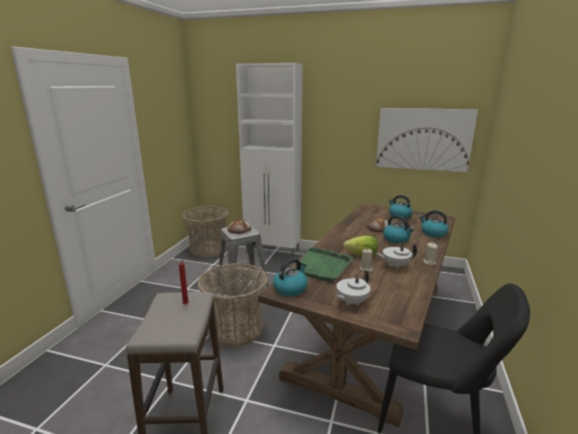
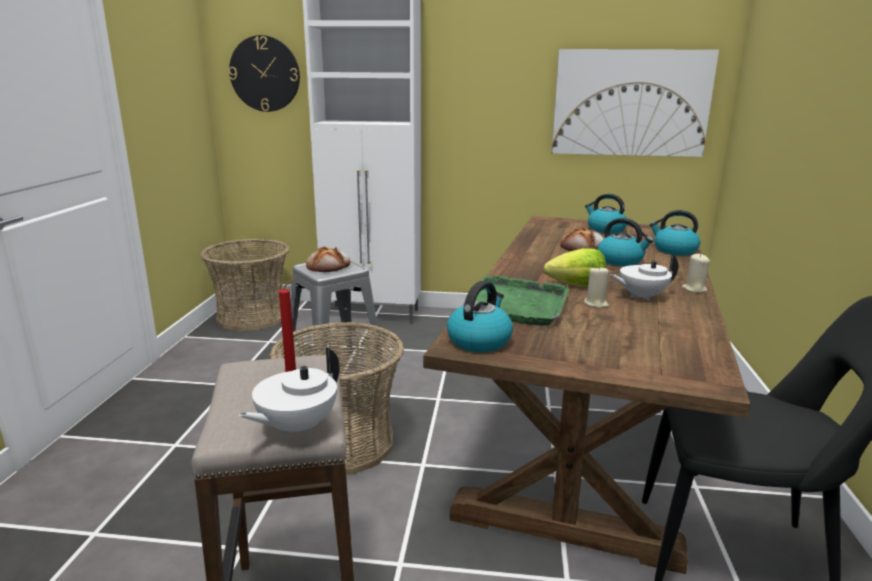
camera: 10 degrees left, 0 degrees up
white teapot [335,270,371,305] -> white teapot moved to [238,348,340,437]
none -> wall clock [229,35,300,112]

